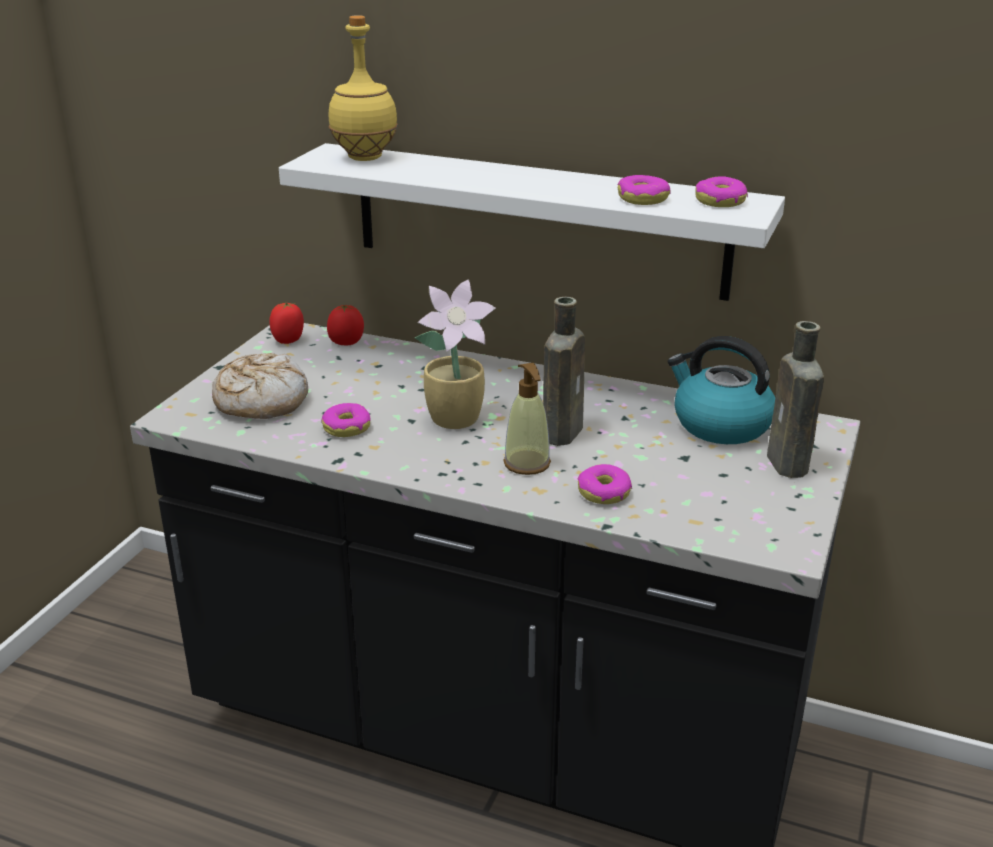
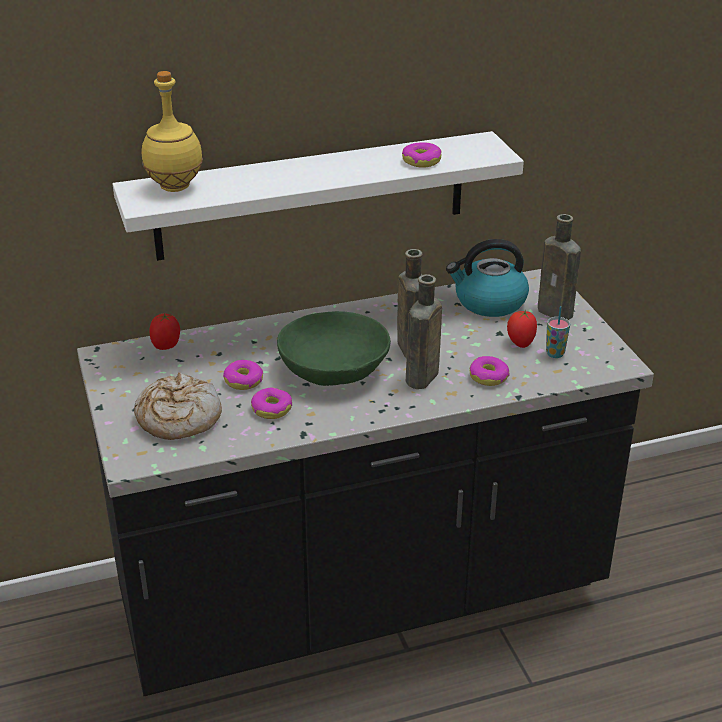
camera: 40 degrees left, 5 degrees up
tomato [269,302,304,344] -> tomato moved to [507,310,537,348]
potted plant [415,279,496,429] -> green bowl [277,311,391,386]
soap dispenser [504,363,551,475] -> brown bottle [406,274,442,389]
donut [695,176,748,207] -> donut moved to [223,360,263,390]
none -> cup [546,306,570,358]

